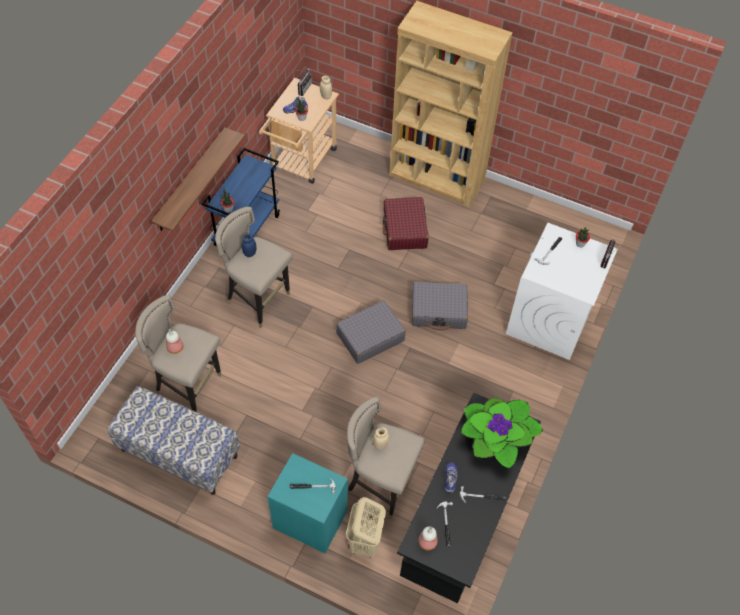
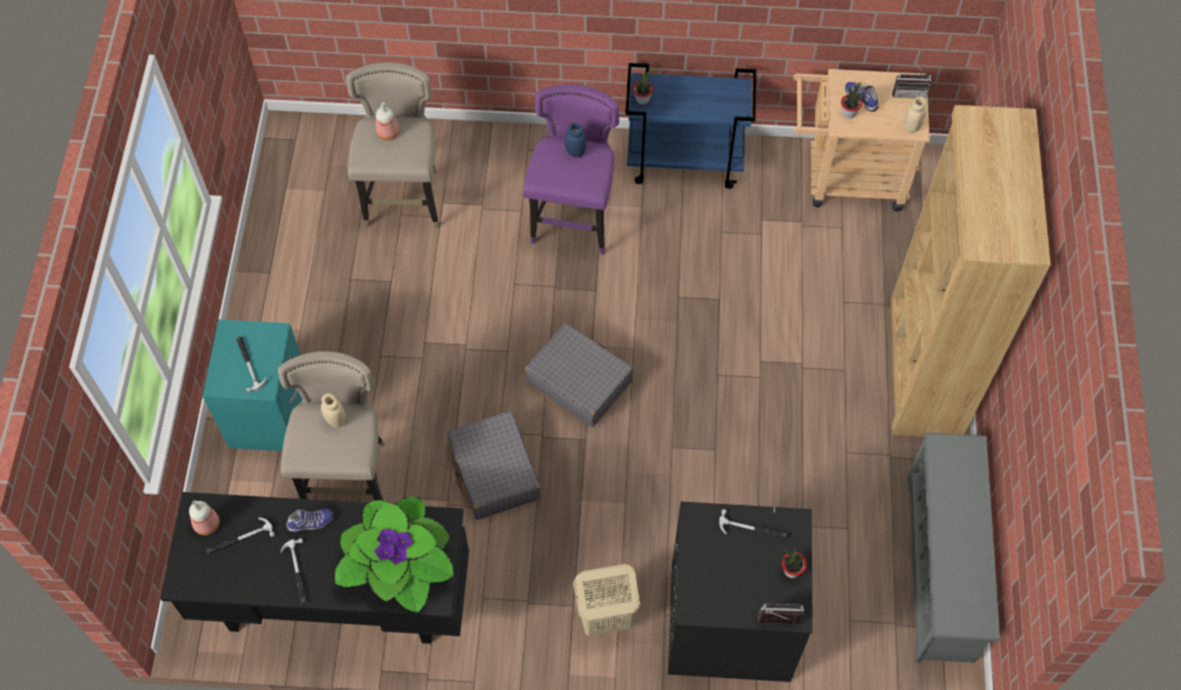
camera: 70 degrees right, 5 degrees up
bench [107,386,240,495] -> none
shelf [151,127,245,232] -> none
beige stool [215,207,293,328] -> purple stool [523,84,619,255]
beige laundry basket [346,497,386,558] -> beige laundry basket moved to [573,563,640,636]
red suitcase [383,197,429,250] -> none
grey suitcase [412,281,468,331] -> grey suitcase moved to [448,411,541,520]
white washing machine [506,223,618,360] -> black washing machine [668,502,813,682]
none -> grey shoe rack [907,432,1000,663]

